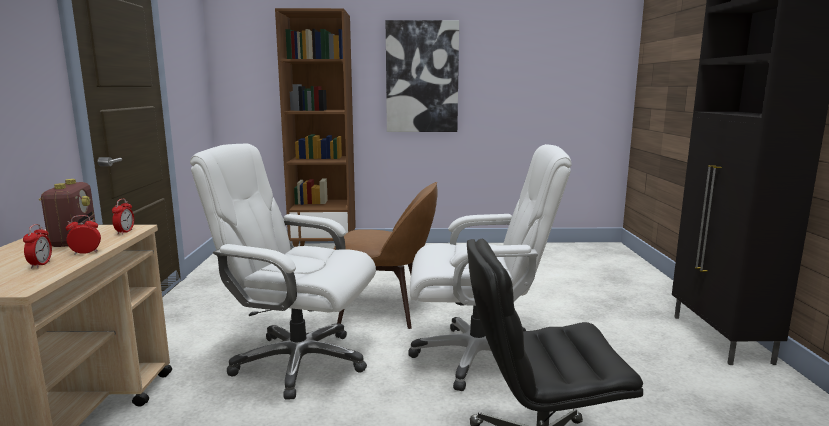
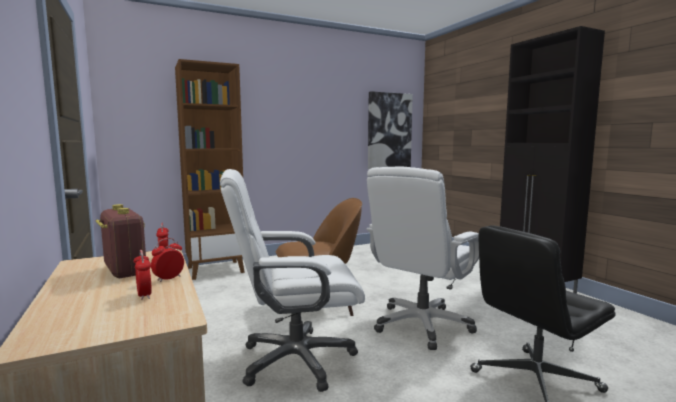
camera: 25 degrees left, 5 degrees down
picture [386,20,459,132] -> picture moved to [368,91,413,169]
white office chair [408,144,572,391] -> white office chair turned 150 degrees clockwise [366,167,479,350]

